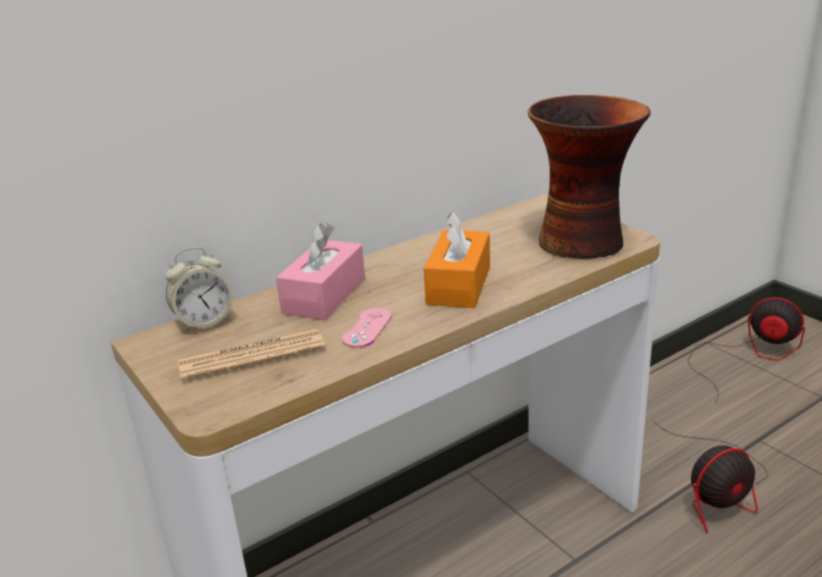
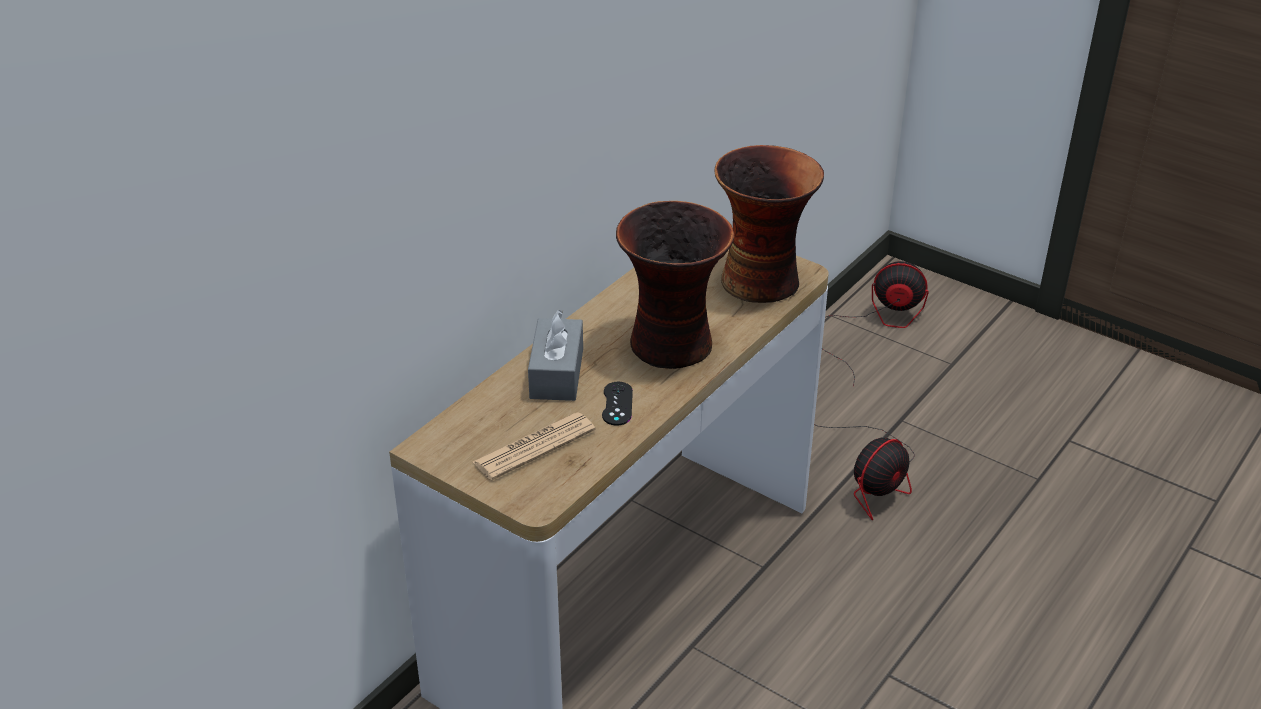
camera: 20 degrees left, 10 degrees up
alarm clock [165,247,232,333] -> none
pink tissue box [276,223,365,320] -> grey tissue box [528,310,583,401]
pink game controller [342,308,392,348] -> black game controller [602,382,633,426]
orange tissue box [424,211,490,308] -> vase [616,201,734,369]

